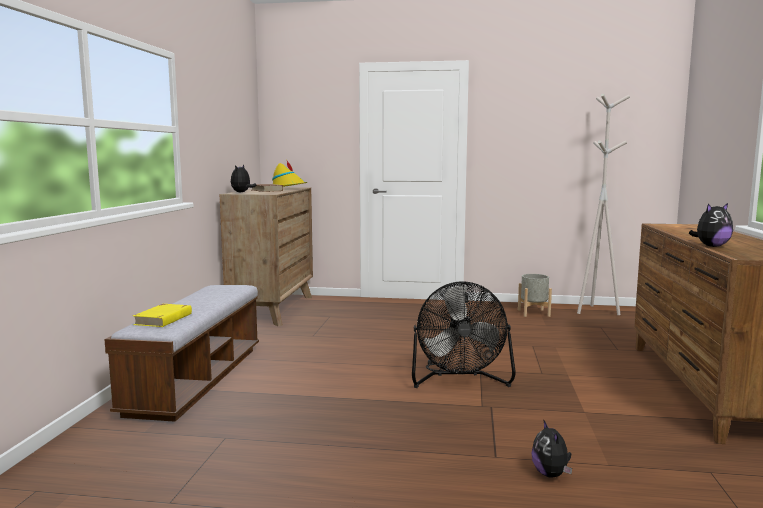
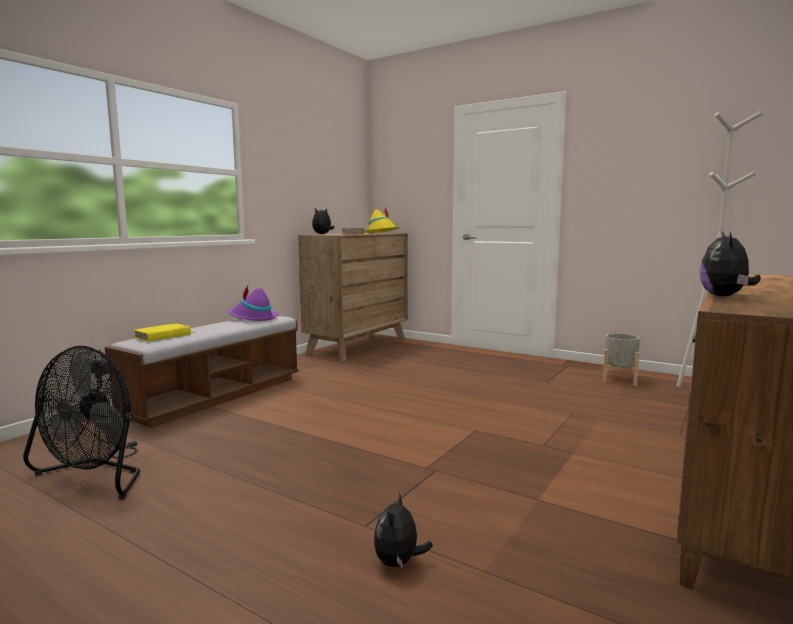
camera: 25 degrees right, 0 degrees up
black fan [412,281,516,388] -> black fan moved to [23,346,140,500]
plush toy [689,203,733,247] -> plush toy turned 105 degrees clockwise [700,232,761,297]
none -> purple hat [228,286,279,321]

